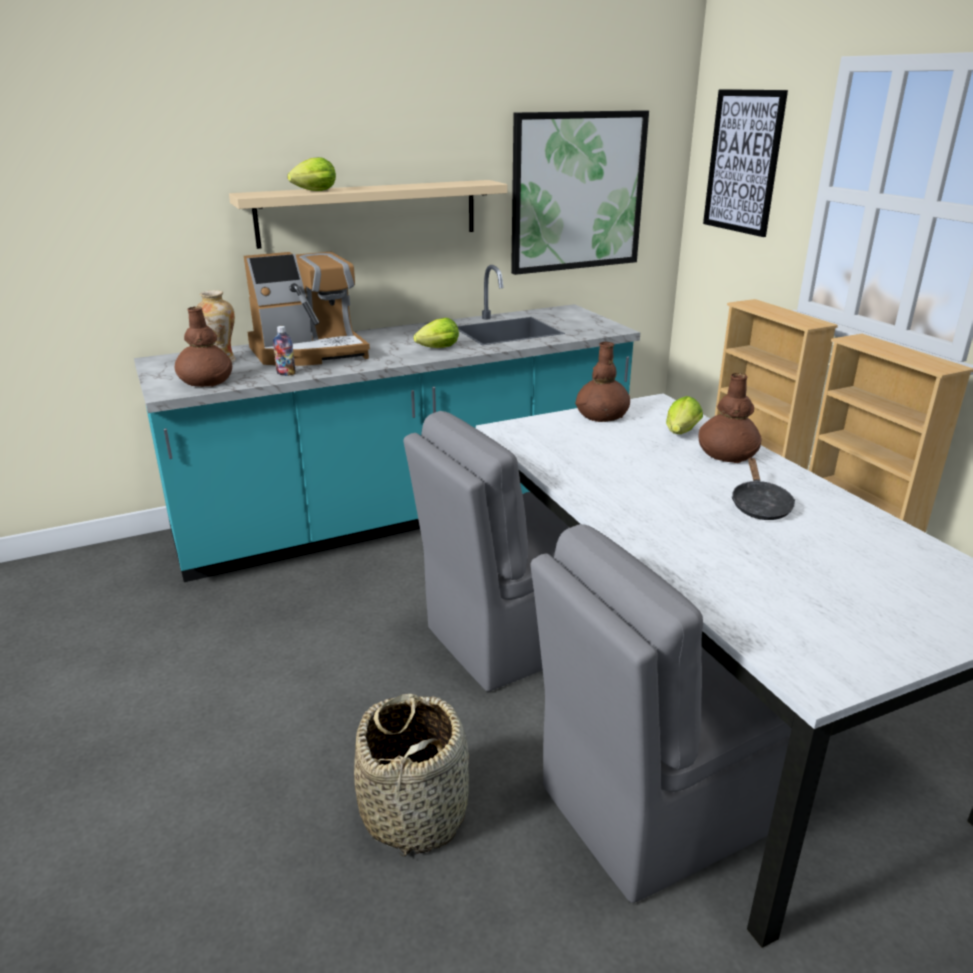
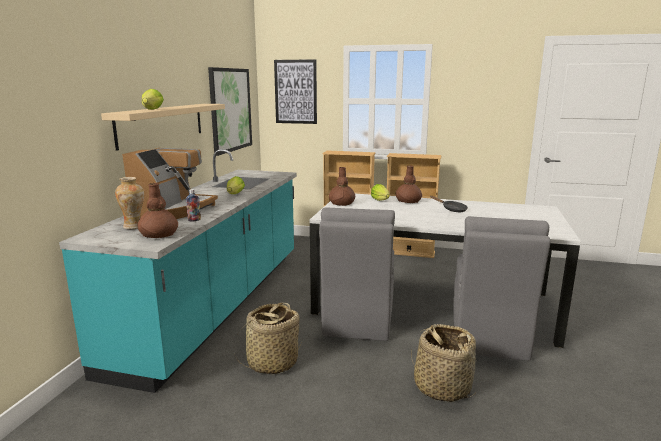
camera: 50 degrees left, 10 degrees down
none -> basket [235,303,302,374]

